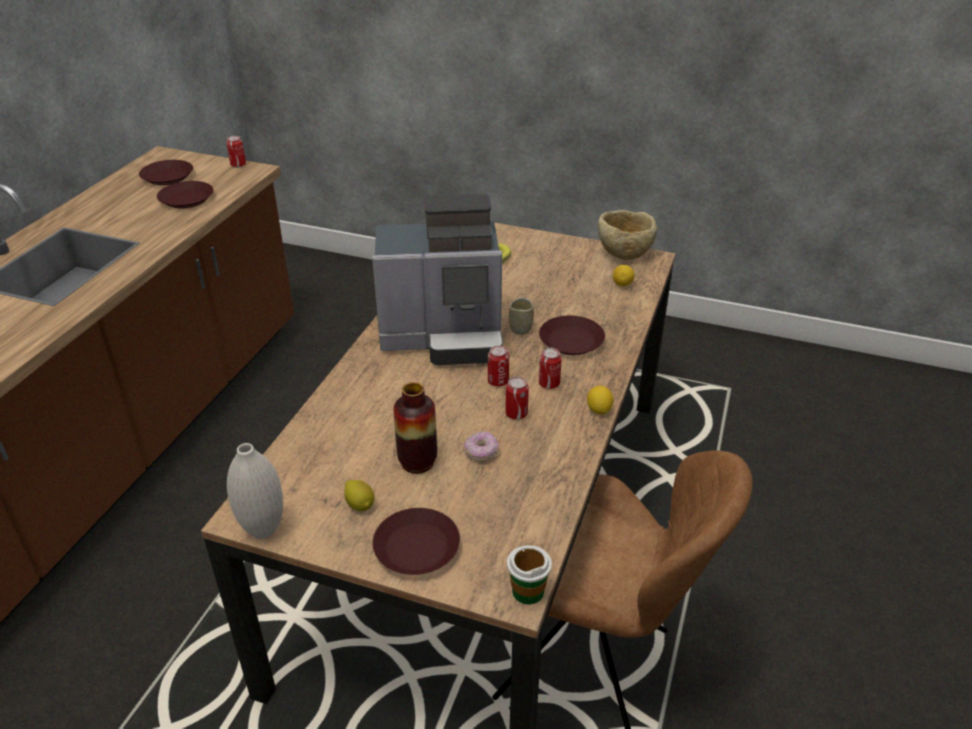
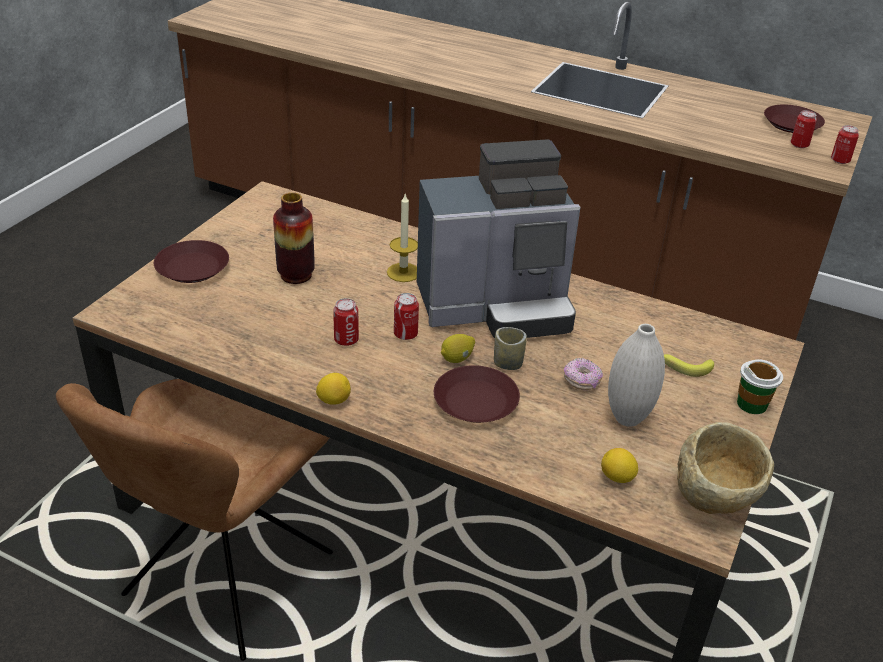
camera: 95 degrees right, 0 degrees up
brown plate [157,181,213,208] -> none
white vase [227,443,283,539] -> white vase moved to [608,324,665,427]
lemon [344,480,375,511] -> lemon moved to [441,334,475,363]
coffee machine [372,194,503,365] -> coffee machine turned 105 degrees counterclockwise [417,139,581,338]
donut [464,431,499,461] -> donut moved to [564,358,603,390]
cup [507,545,552,605] -> cup moved to [737,359,783,414]
can [539,348,562,389] -> can moved to [791,110,817,148]
none -> candle [387,194,418,282]

